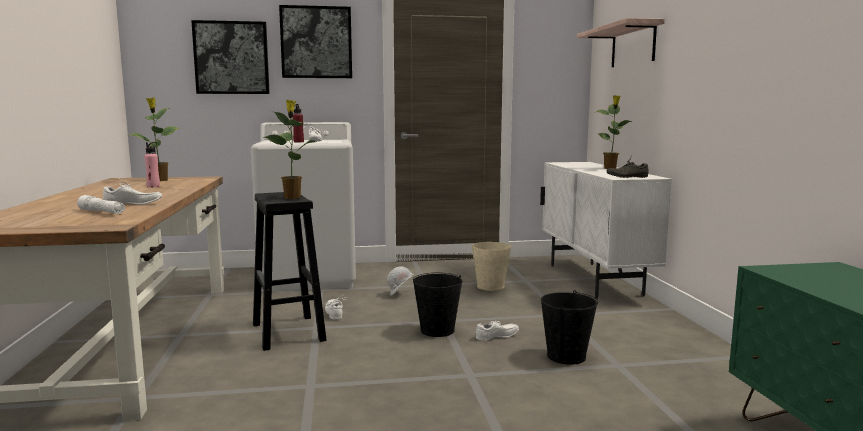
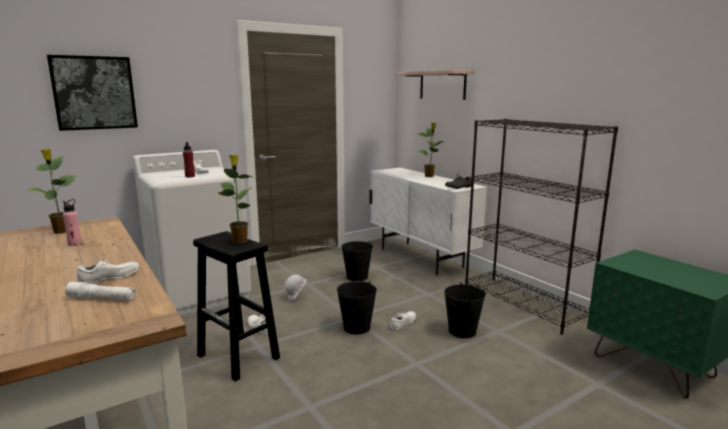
camera: 25 degrees left, 5 degrees up
picture [279,5,352,78] -> none
beige bucket [472,242,511,291] -> black bucket [342,241,373,281]
none -> black bookcase [465,119,618,335]

